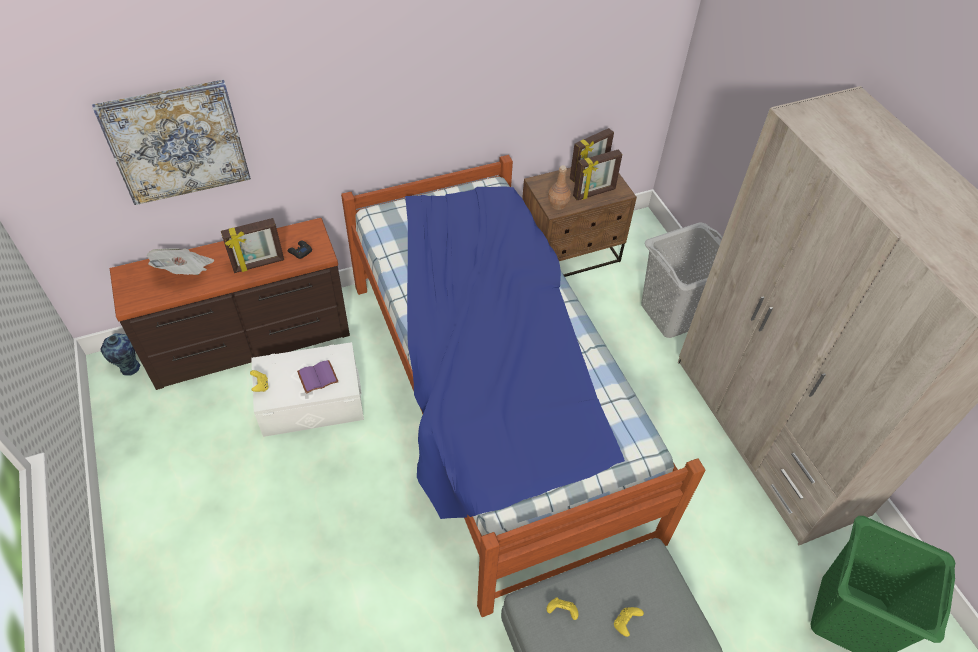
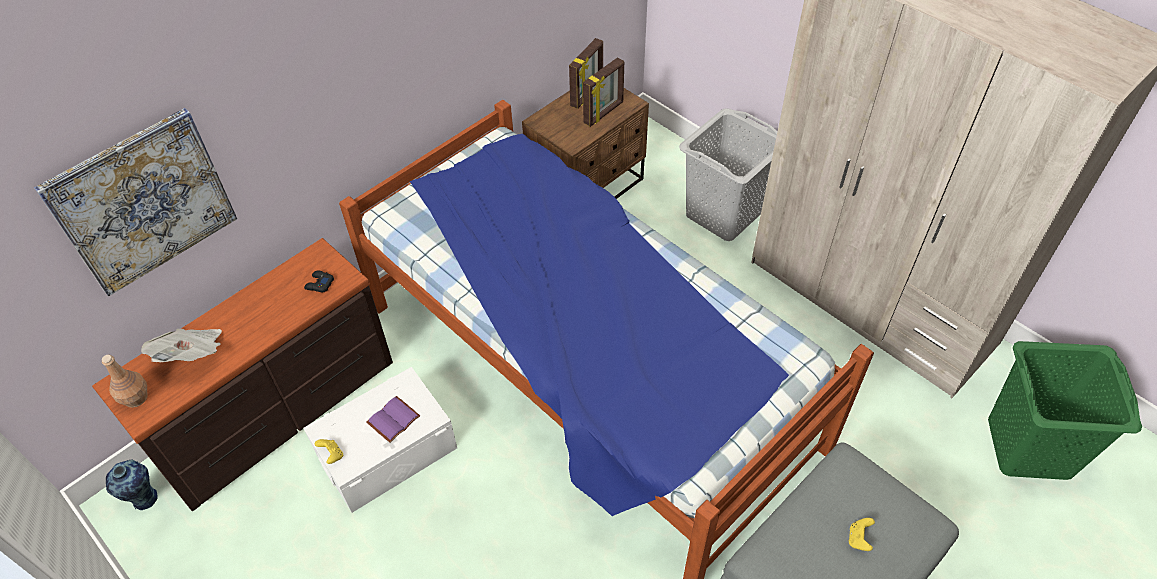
camera: 20 degrees left, 0 degrees up
picture frame [221,218,284,273] -> none
yellow game controller [547,597,579,620] -> none
brown bottle [548,165,571,210] -> brown bottle moved to [102,355,148,408]

